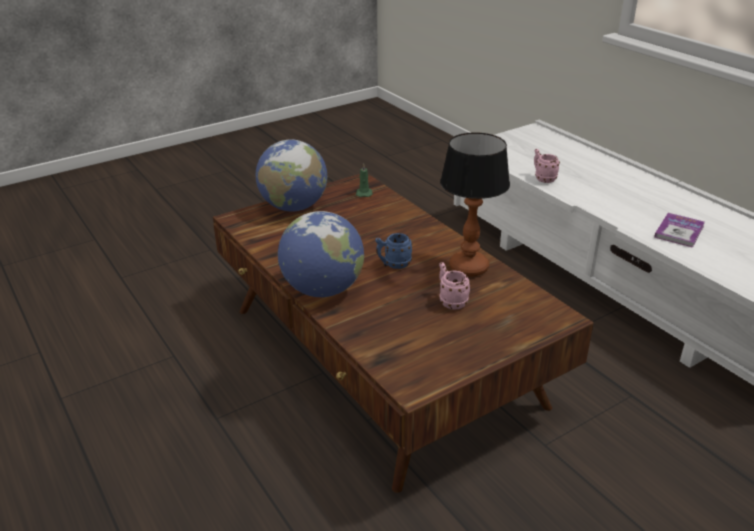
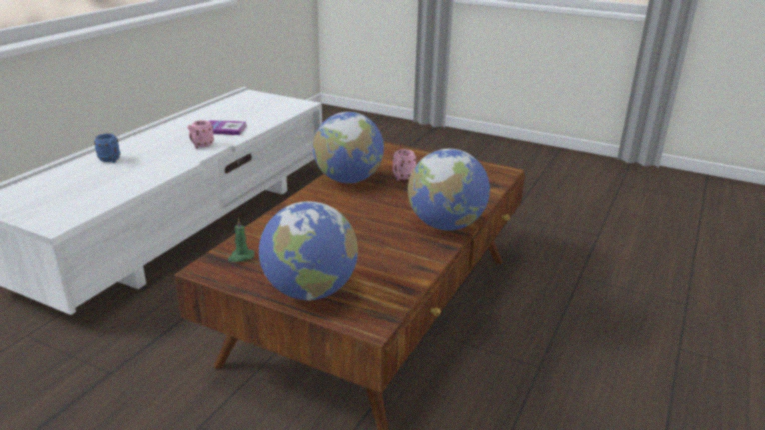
camera: 120 degrees left, 5 degrees down
blue mug [375,233,413,269] -> blue mug moved to [94,134,120,163]
table lamp [440,132,510,277] -> globe [313,112,384,183]
pink mug [534,149,560,183] -> pink mug moved to [187,120,214,148]

